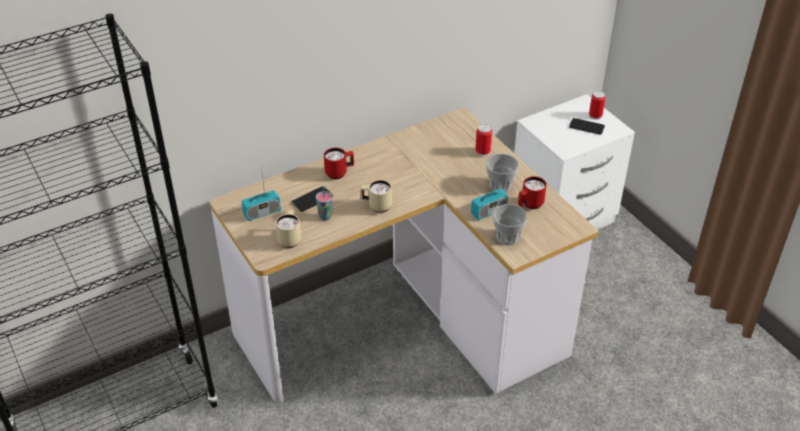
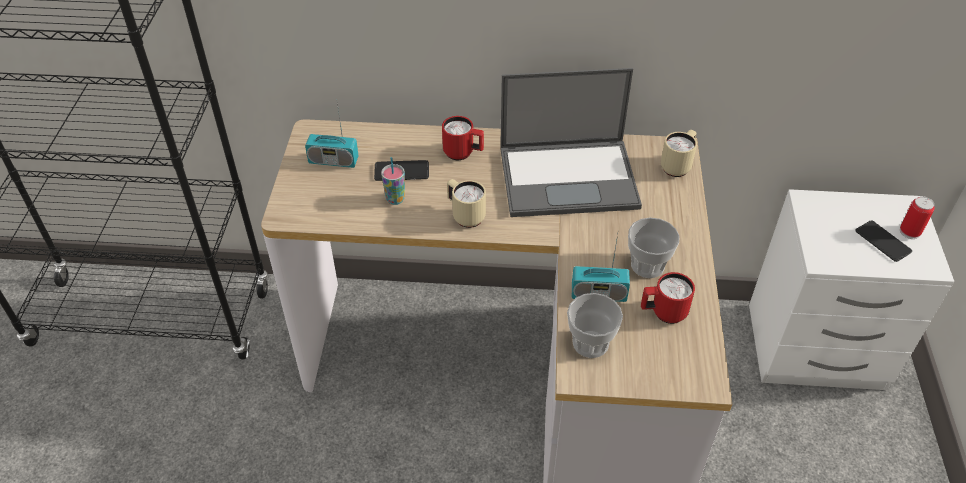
camera: 35 degrees right, 5 degrees up
beige mug [276,210,301,248] -> beige mug moved to [661,130,697,177]
can [476,124,492,156] -> none
none -> laptop [500,68,642,217]

